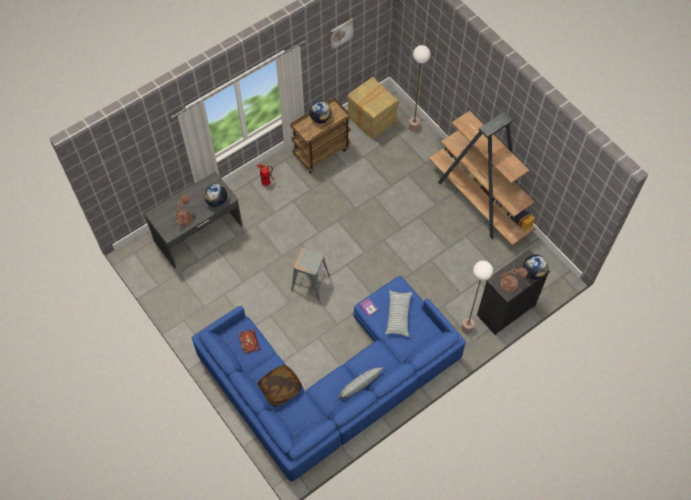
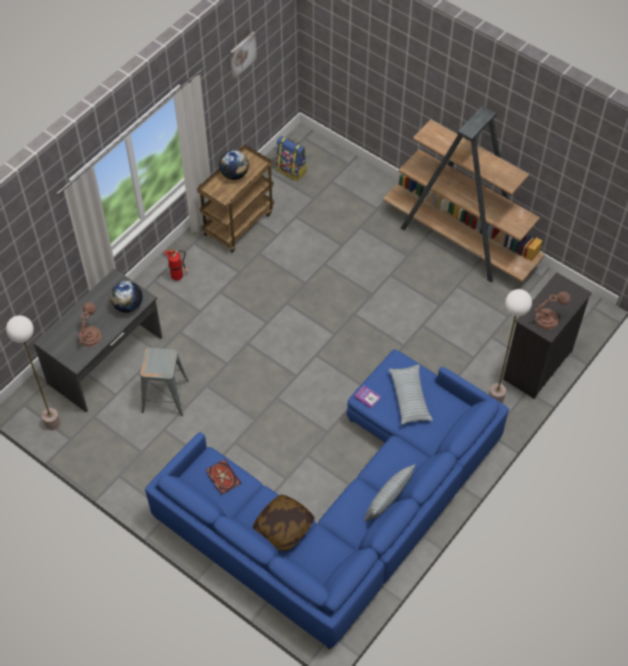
camera: 15 degrees left, 5 degrees down
grey stool [291,248,330,300] -> grey stool moved to [140,348,189,416]
cardboard box [347,77,399,139] -> backpack [276,136,307,181]
floor lamp [409,45,430,132] -> floor lamp moved to [6,315,61,430]
globe [523,254,548,279] -> none

